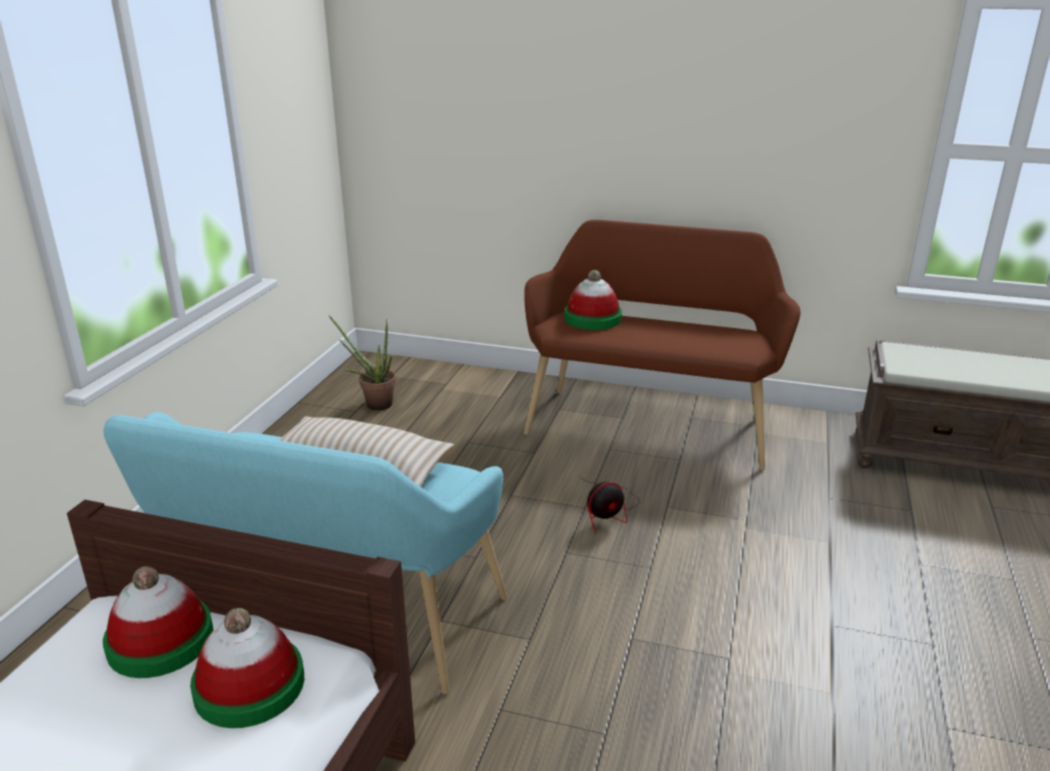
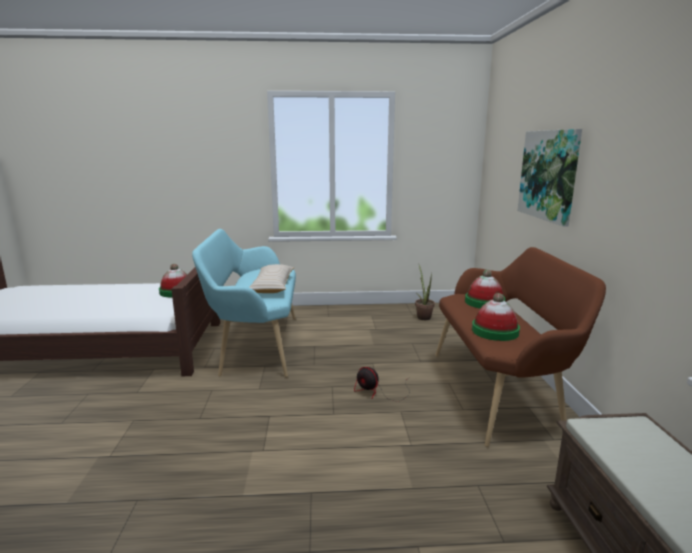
camera: 70 degrees right, 10 degrees down
hat [190,608,304,728] -> hat moved to [472,293,520,341]
none -> picture [517,129,582,227]

